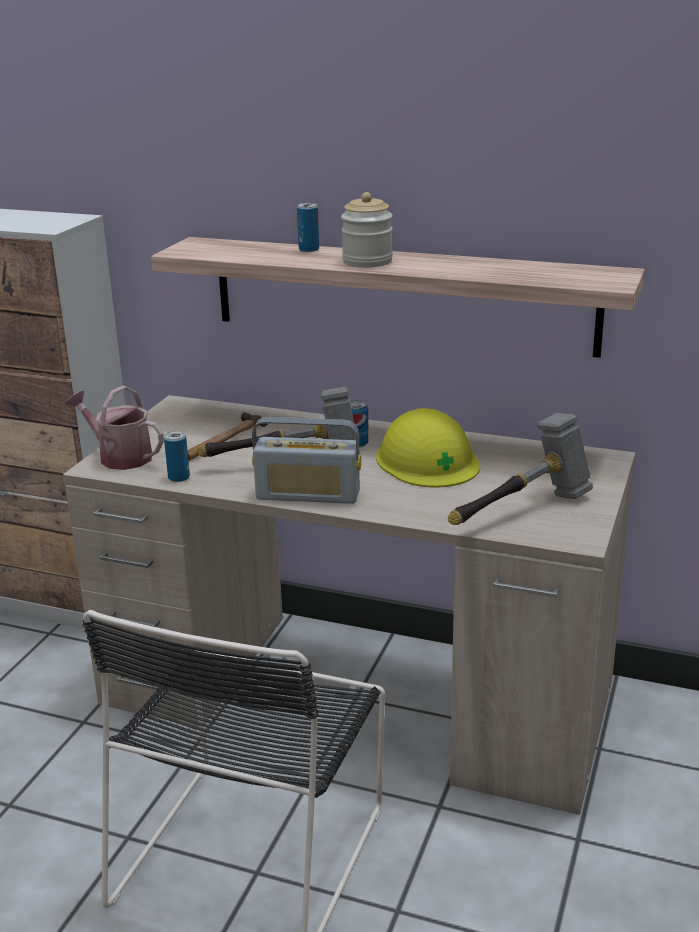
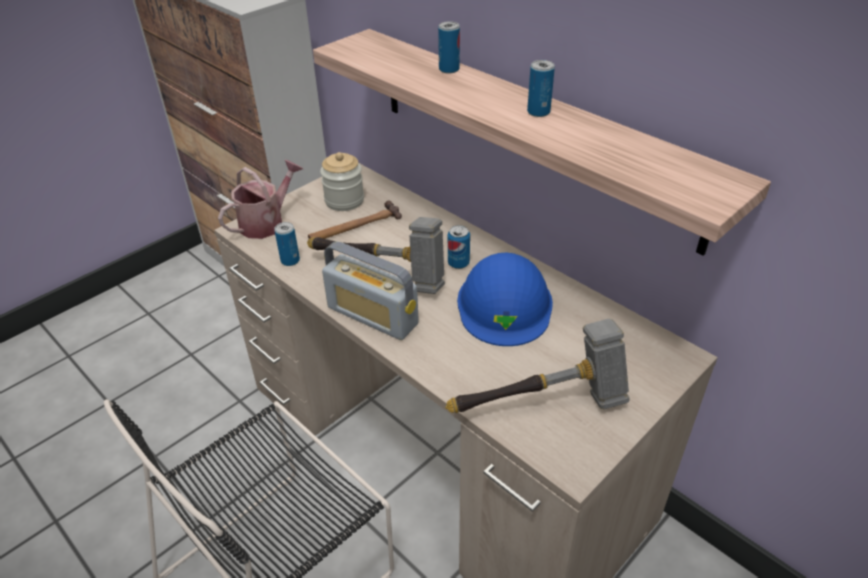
camera: 25 degrees right, 15 degrees up
watering can [65,385,164,470] -> watering can turned 75 degrees clockwise [218,160,303,239]
jar [341,192,393,267] -> jar moved to [320,152,364,211]
yellow hard hat [376,408,480,488] -> blue hard hat [457,253,553,346]
none -> can [527,60,555,117]

